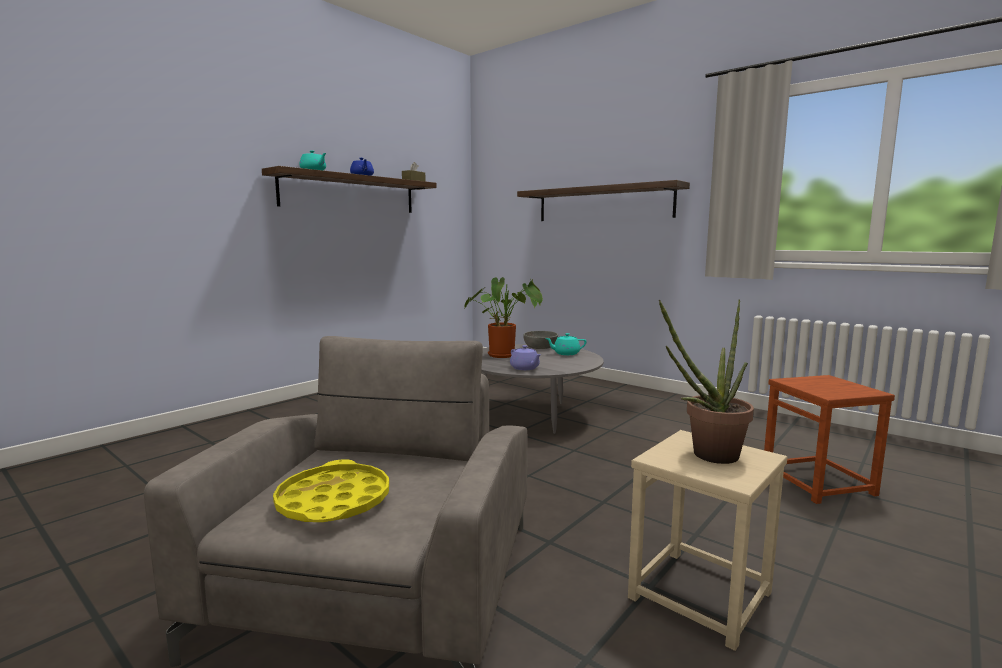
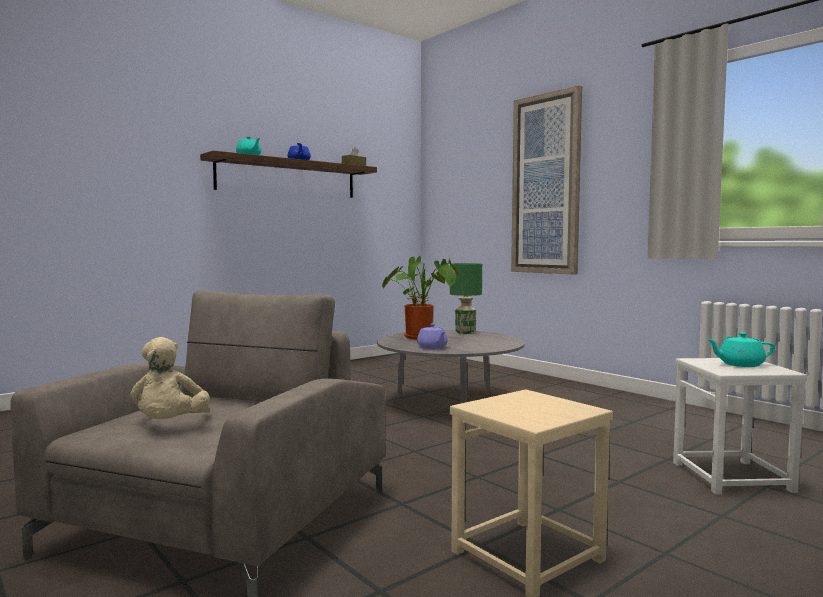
camera: 10 degrees right, 5 degrees down
yellow tray [273,459,389,522] -> beige plush toy [130,337,210,419]
shelf [517,180,690,221] -> picture [511,85,582,274]
grey bowl [523,331,558,349] -> green table lamp [450,263,482,334]
turquoise teapot [545,333,586,355] -> turquoise teapot moved to [707,332,775,367]
potted plant [659,299,754,464] -> none
brown stool [764,375,895,504] -> white stool [673,358,807,494]

